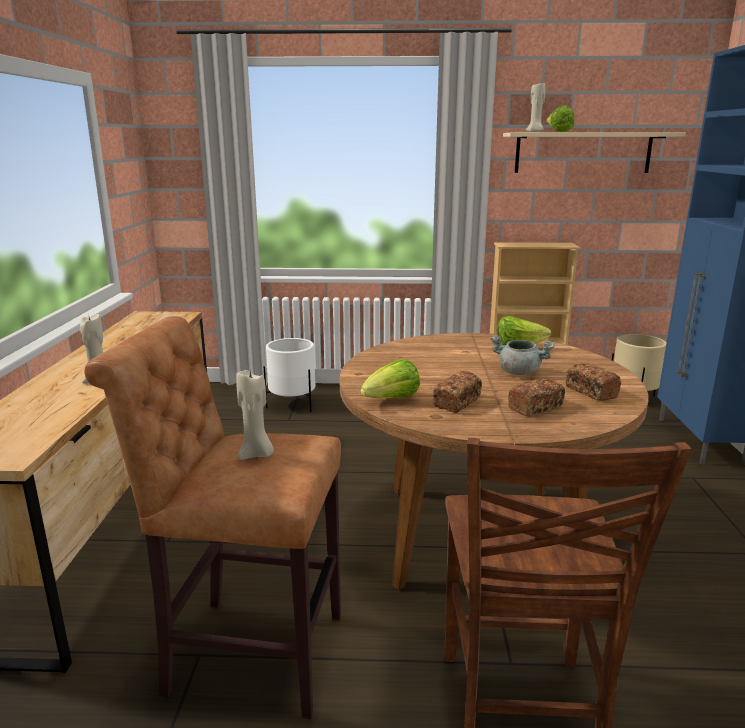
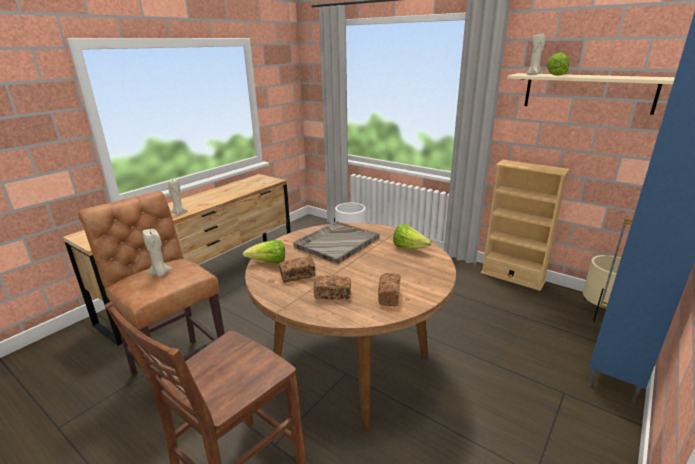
camera: 35 degrees right, 5 degrees up
grey cooking pot [491,335,555,375] -> none
none -> grey tray [293,221,380,264]

